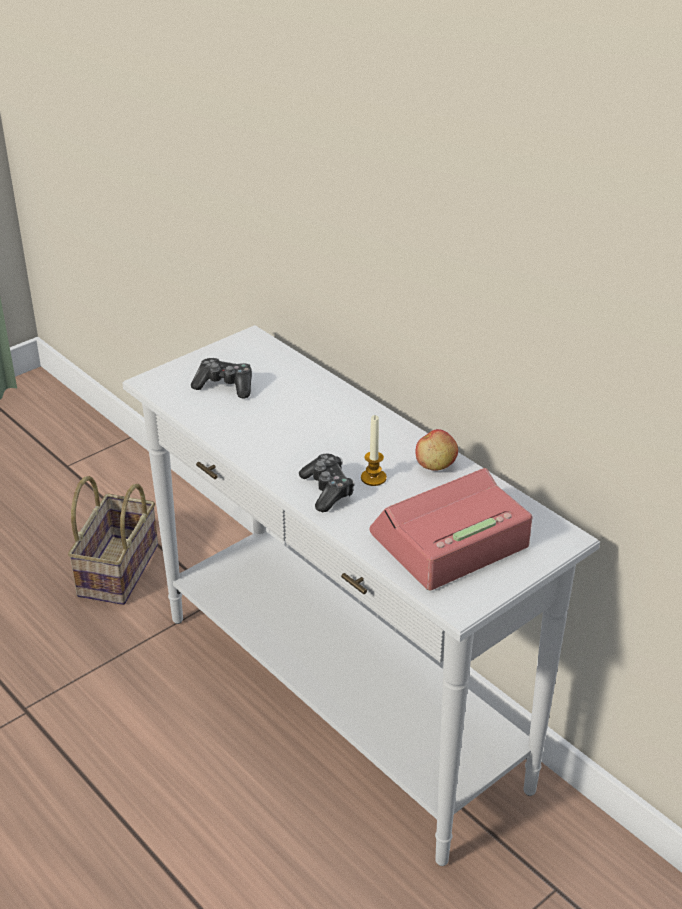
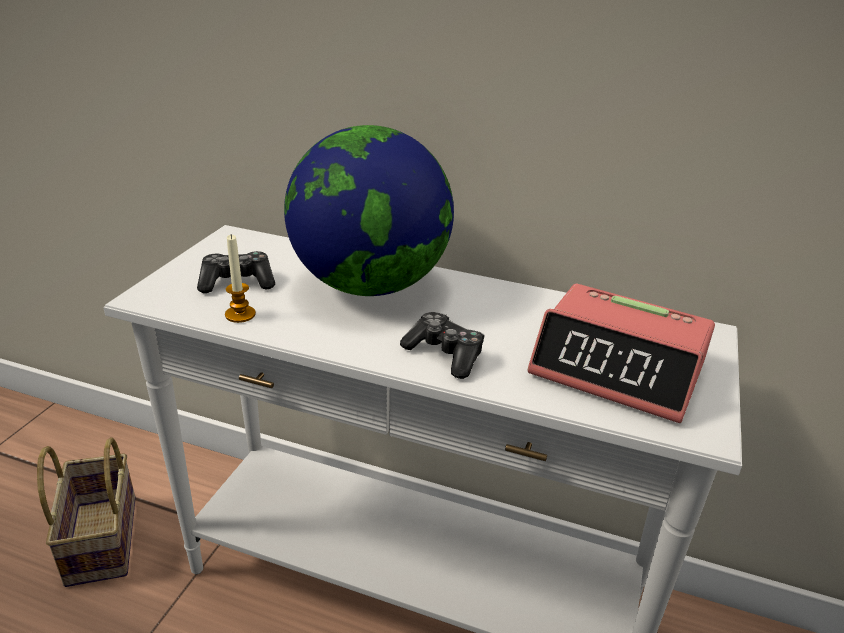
camera: 30 degrees left, 5 degrees down
candle [361,415,387,486] -> candle moved to [225,235,256,323]
alarm clock [370,468,532,590] -> alarm clock turned 90 degrees counterclockwise [527,284,715,423]
apple [415,429,458,471] -> none
none -> globe [284,125,454,296]

